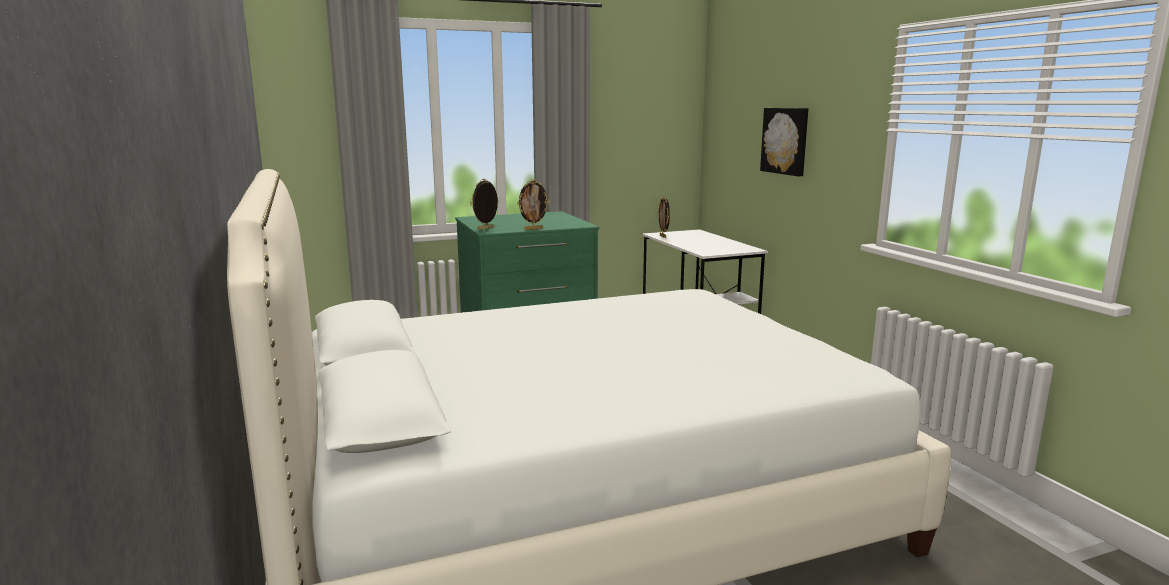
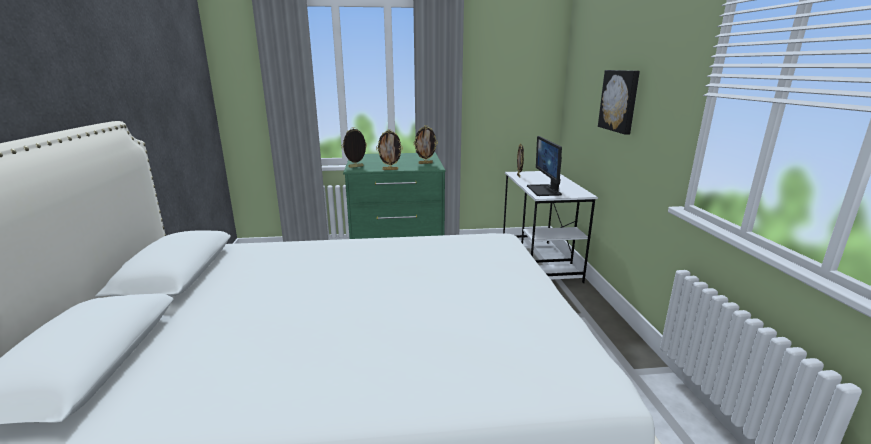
camera: 15 degrees right, 5 degrees up
none -> picture frame [413,125,438,164]
none -> monitor [527,136,562,196]

